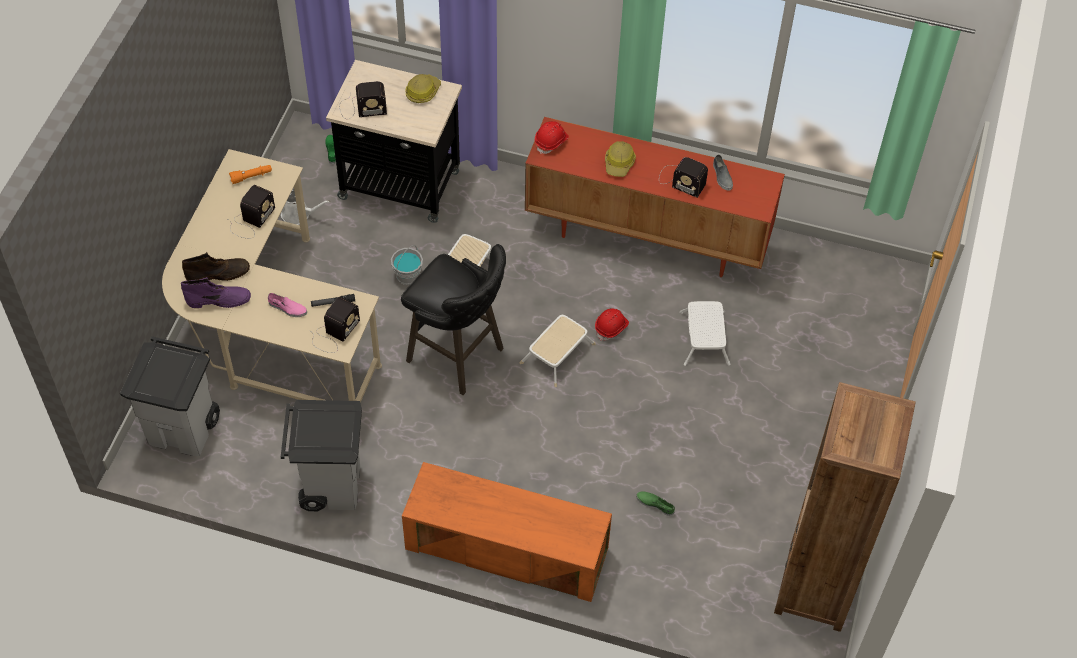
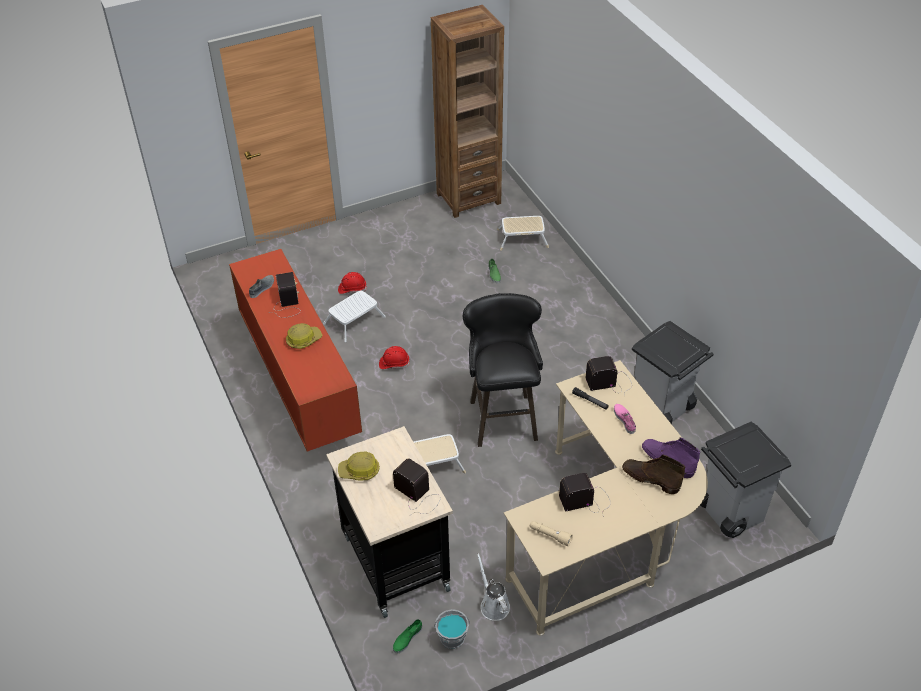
camera: 130 degrees left, 10 degrees down
orange flashlight [229,165,272,184] -> beige flashlight [530,521,573,546]
grey bucket [391,245,423,285] -> grey bucket moved to [434,609,469,649]
orange bench [402,462,612,602] -> none
beige step ladder [520,315,596,387] -> beige step ladder moved to [497,216,549,251]
red hard hat [535,121,569,154] -> red hard hat moved to [338,272,367,294]

